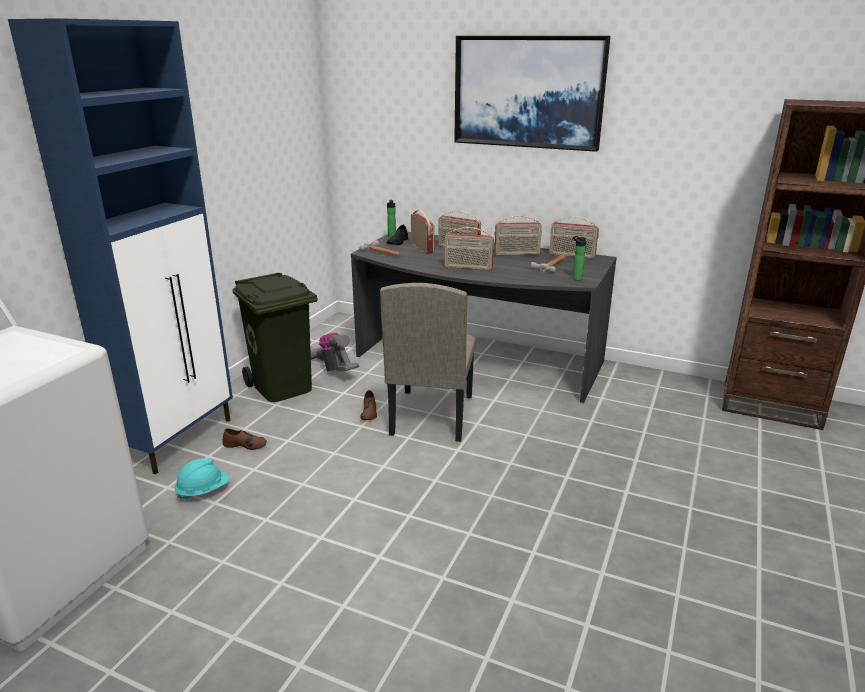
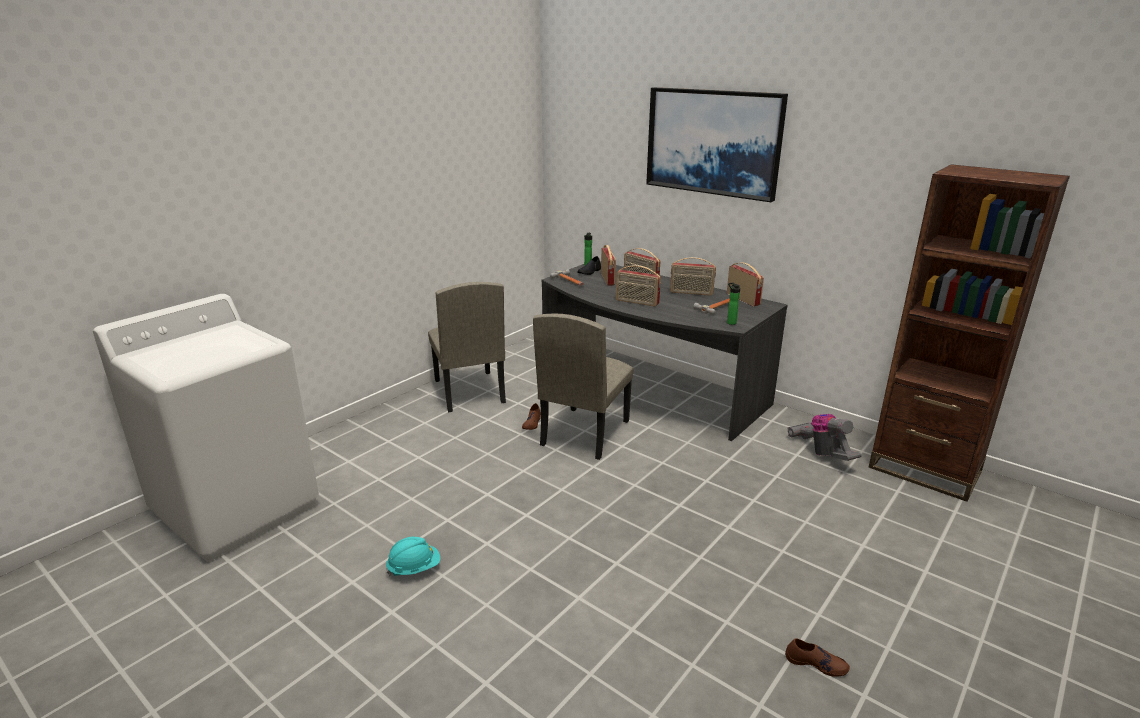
camera: 15 degrees right, 0 degrees up
blue cabinet [8,18,233,474] -> none
turquoise hard hat [175,459,229,500] -> turquoise hard hat moved to [386,537,440,576]
brown shoe [222,428,267,450] -> brown shoe moved to [785,638,850,677]
green trash can [232,273,318,402] -> beige chair [428,282,506,412]
vacuum cleaner [311,333,359,372] -> vacuum cleaner moved to [787,414,861,461]
radio [549,217,599,259] -> radio turned 150 degrees counterclockwise [727,262,764,306]

